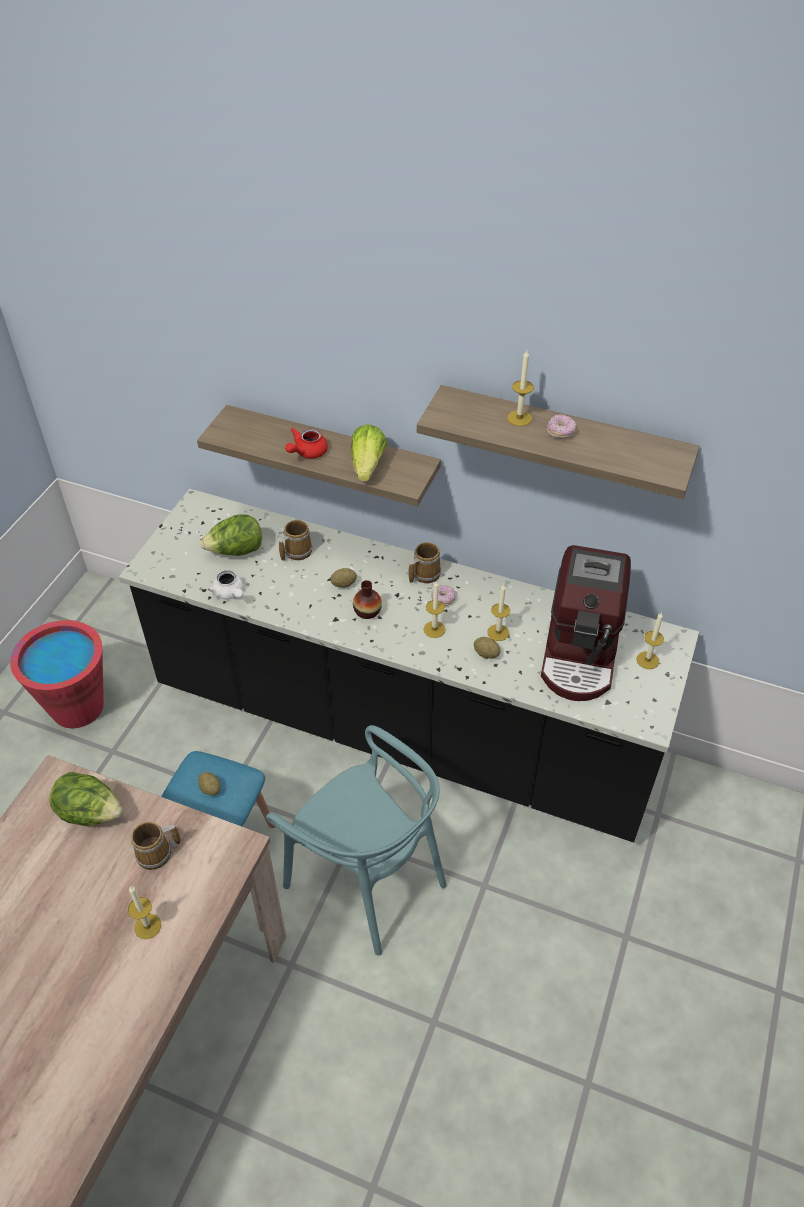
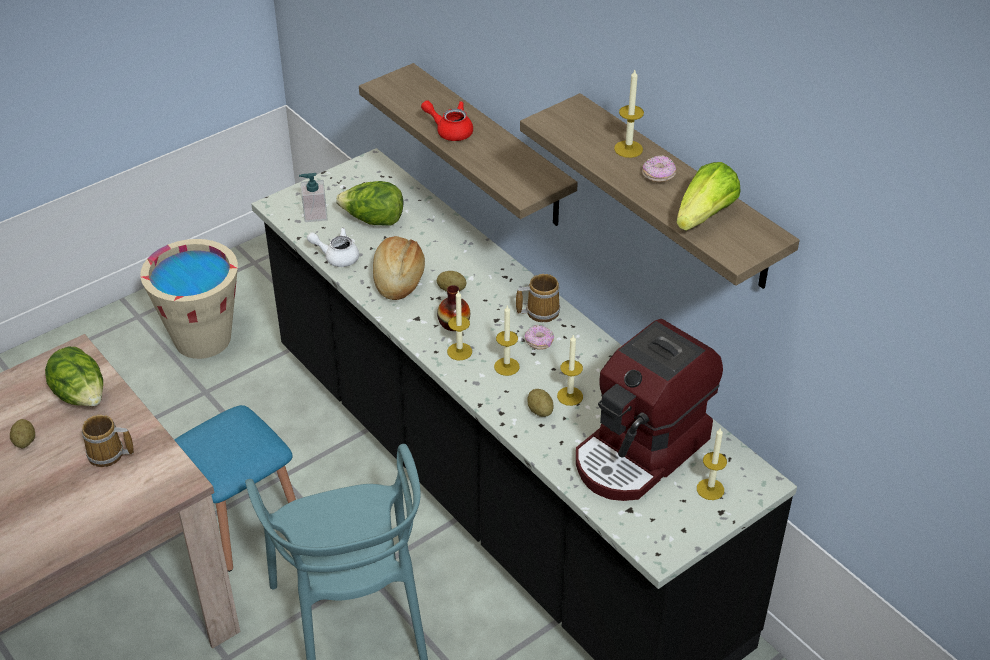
camera: 30 degrees right, 5 degrees down
red bucket [10,620,104,728] -> beige bucket [140,239,238,359]
candle [128,886,161,939] -> candle moved to [447,291,472,360]
potato [198,772,220,796] -> potato moved to [10,419,35,448]
white teapot [208,570,244,600] -> white teapot turned 105 degrees clockwise [307,228,359,267]
mug [279,520,313,561] -> none
red teapot [285,428,328,459] -> red teapot turned 45 degrees clockwise [421,100,473,141]
lettuce [351,424,387,481] -> lettuce moved to [676,162,741,231]
none -> soap dispenser [299,173,328,222]
none -> bread [373,236,425,300]

